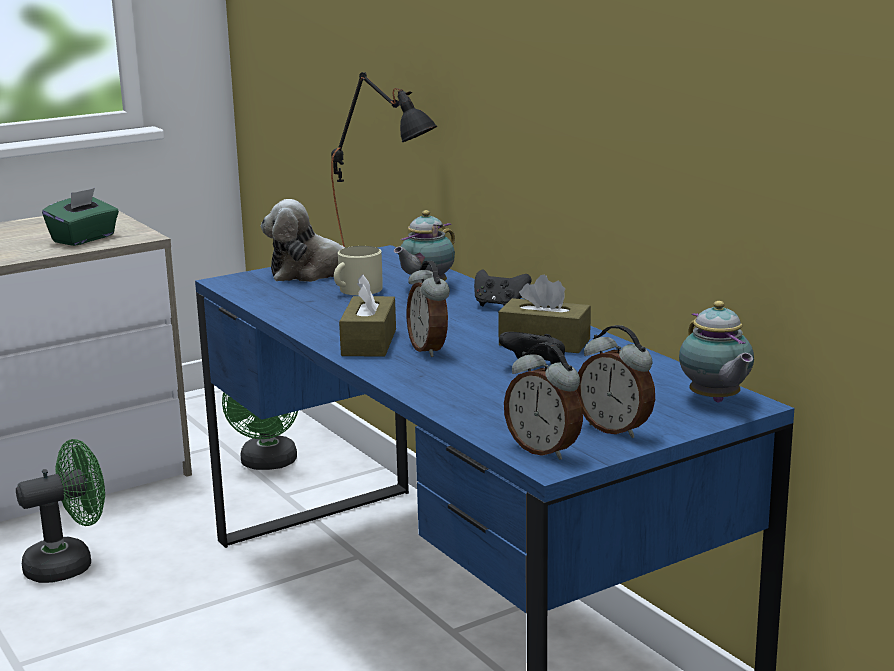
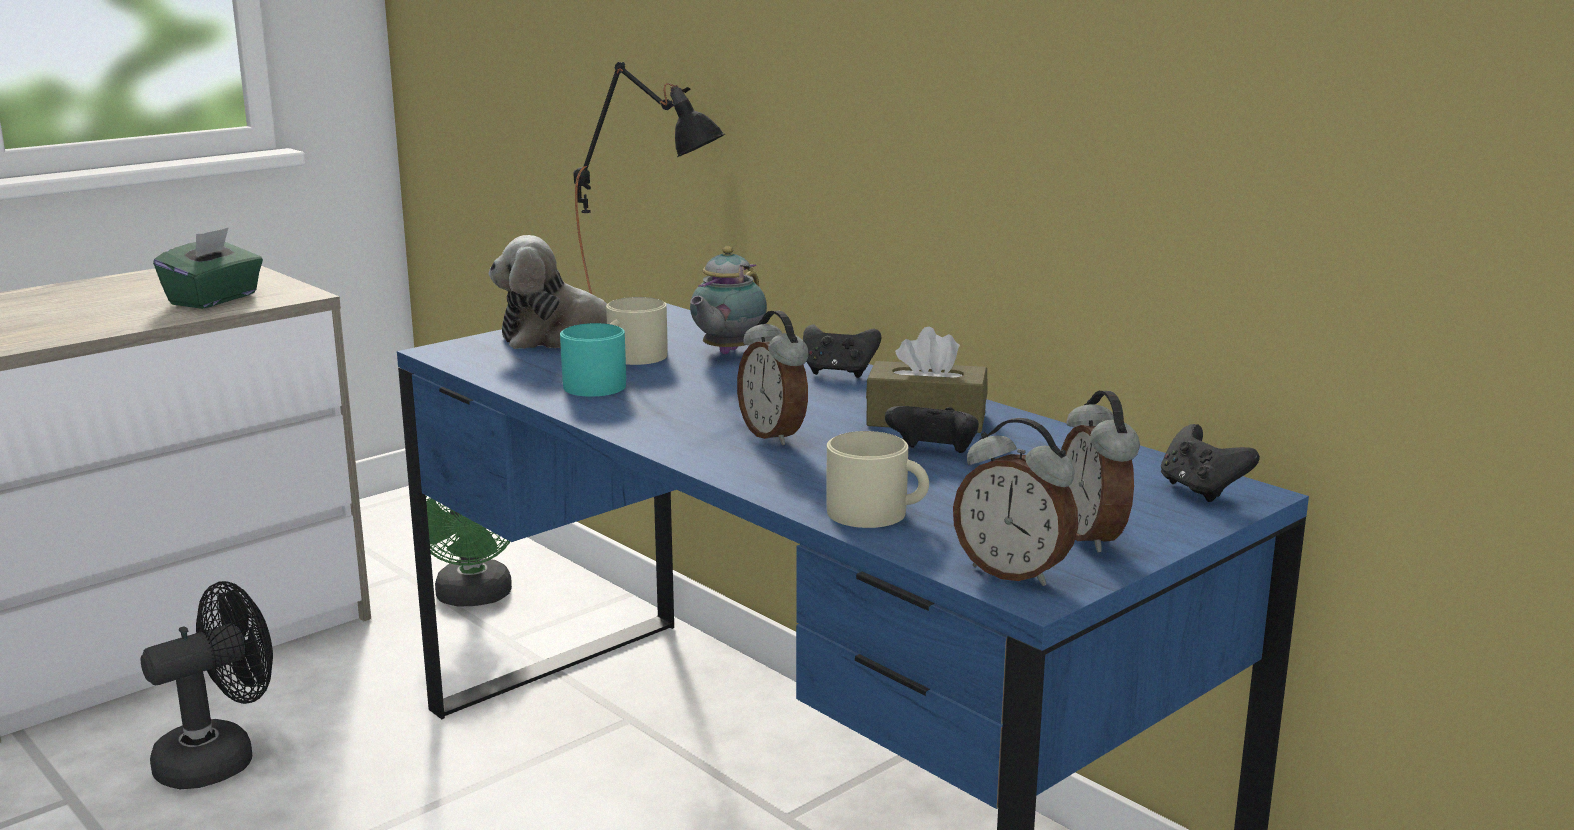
camera: 10 degrees left, 0 degrees up
green fan [16,439,105,583] -> black fan [141,581,273,789]
brown tissue box [339,274,396,357] -> none
alarm clock [577,325,655,438] -> alarm clock turned 45 degrees clockwise [1061,391,1140,553]
teapot [679,301,754,402] -> black game controller [1161,424,1260,502]
none -> turquoise mug [560,323,626,397]
none -> beige mug [826,431,929,528]

